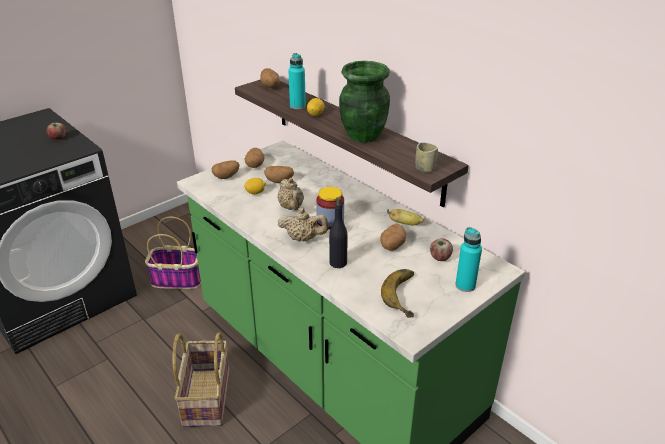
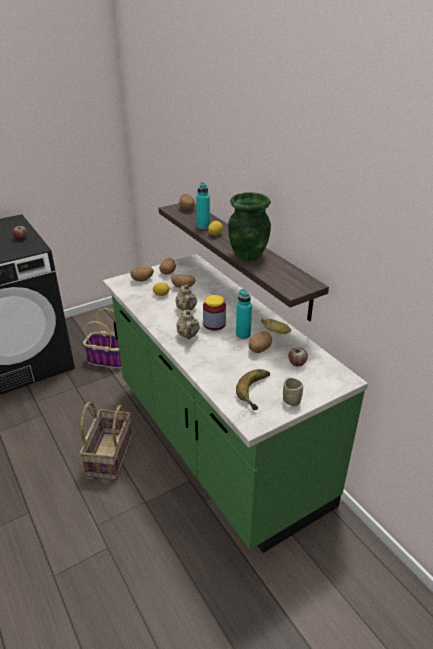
camera: 10 degrees right, 0 degrees up
beige teapot [278,208,329,241] -> beige teapot turned 60 degrees clockwise [176,310,200,339]
black bottle [329,197,348,268] -> none
cup [416,142,438,173] -> cup moved to [283,378,303,406]
turquoise bottle [455,227,482,292] -> turquoise bottle moved to [236,289,252,339]

